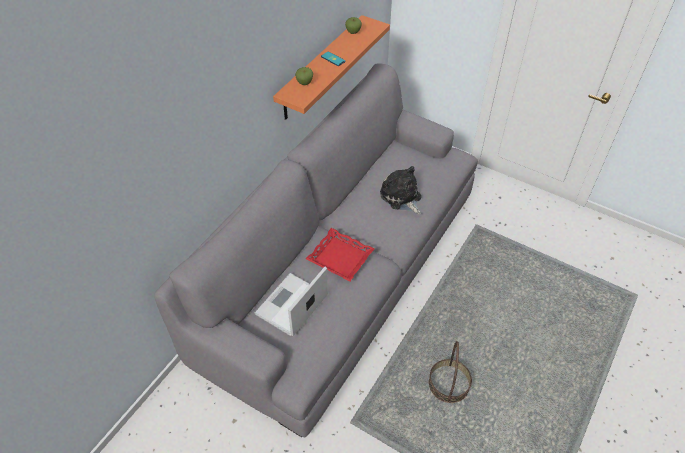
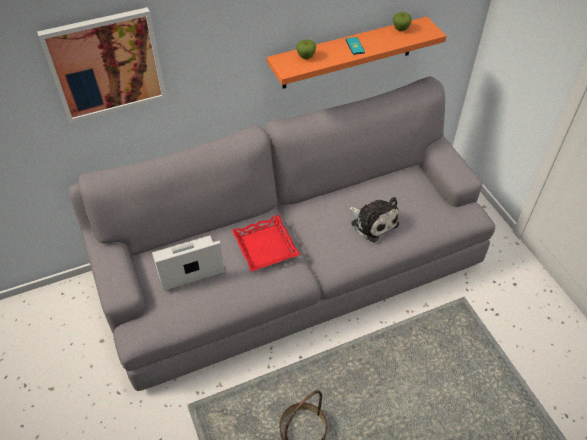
camera: 35 degrees right, 0 degrees up
plush toy [380,166,421,214] -> plush toy turned 135 degrees clockwise [349,197,399,242]
none -> picture [37,7,167,123]

